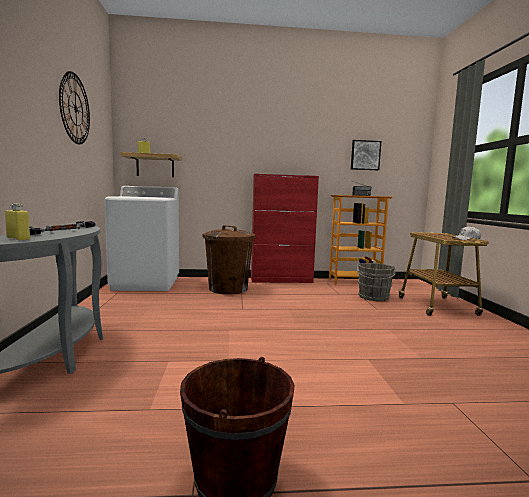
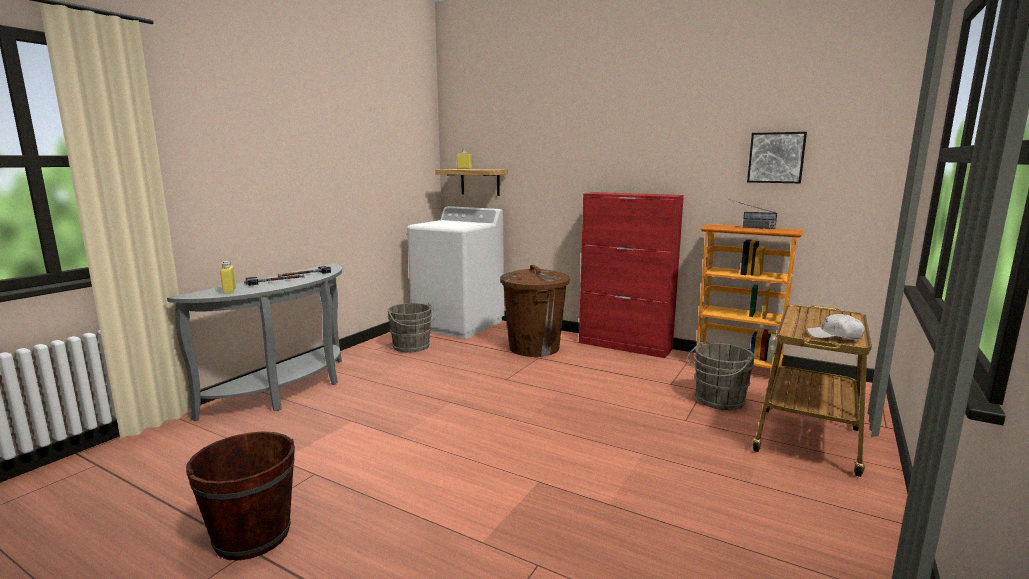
camera: 35 degrees right, 5 degrees up
wall clock [59,71,90,144] -> none
none -> grey bucket [387,303,436,353]

